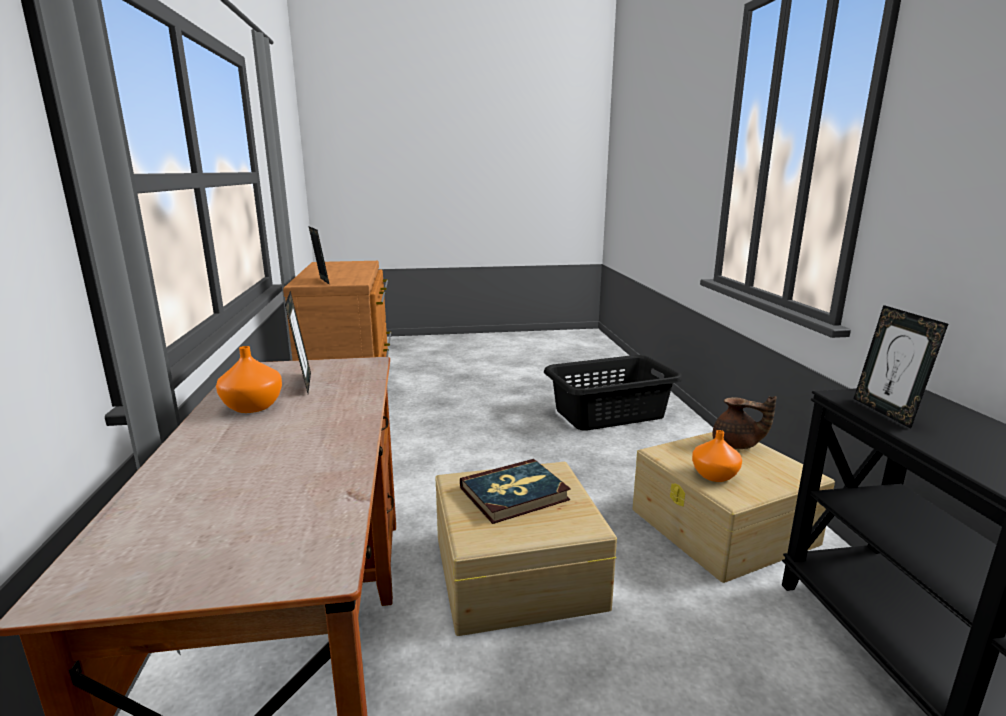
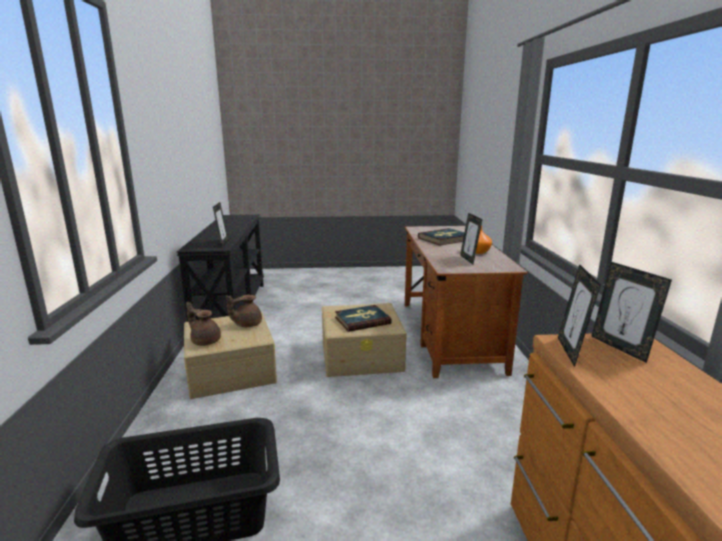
camera: 175 degrees left, 0 degrees up
orange vase [692,430,742,482] -> brown teapot [226,295,262,327]
none -> book [418,228,465,246]
none -> picture frame [558,264,601,367]

